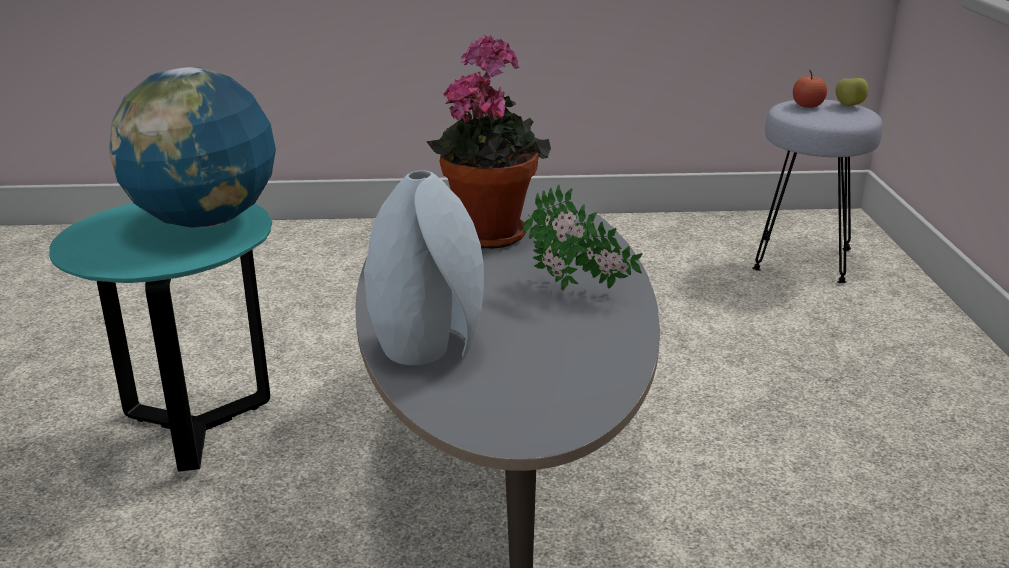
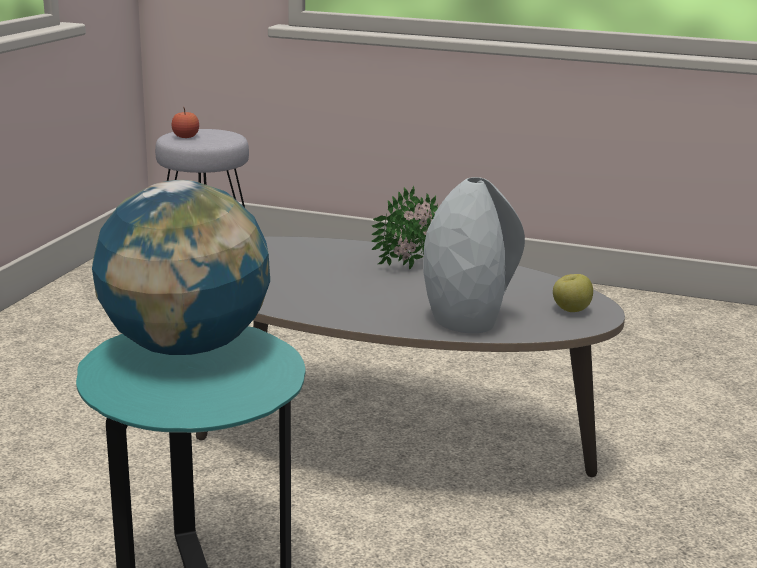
camera: 70 degrees left, 5 degrees down
potted plant [427,34,551,248] -> none
apple [836,78,869,106] -> apple moved to [553,274,593,312]

